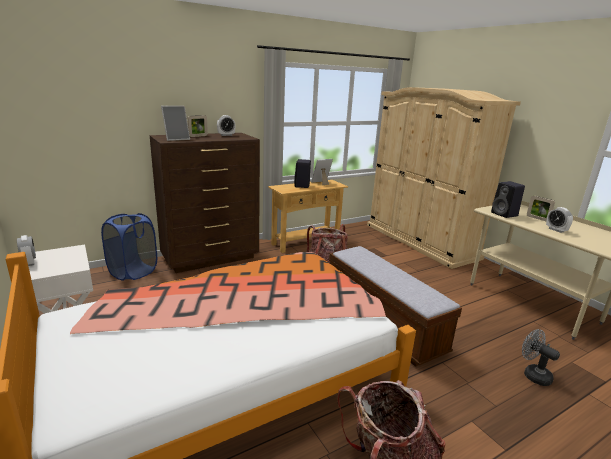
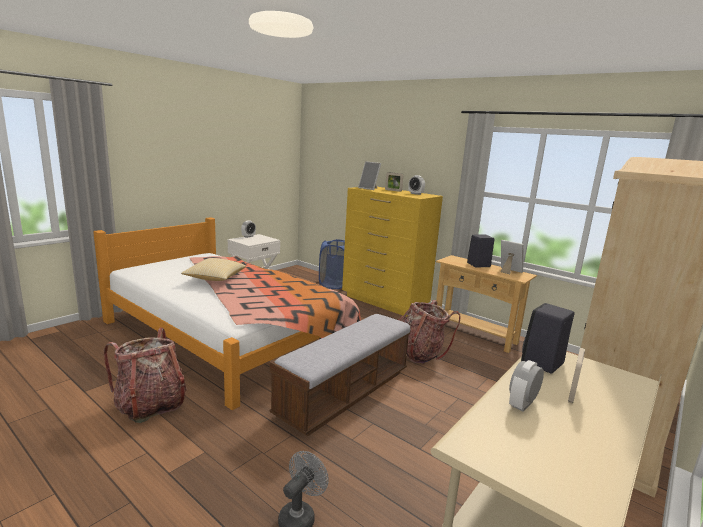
camera: 70 degrees right, 5 degrees down
brown dresser [150,133,260,273] -> yellow dresser [342,187,443,317]
none -> pillow [181,258,246,281]

